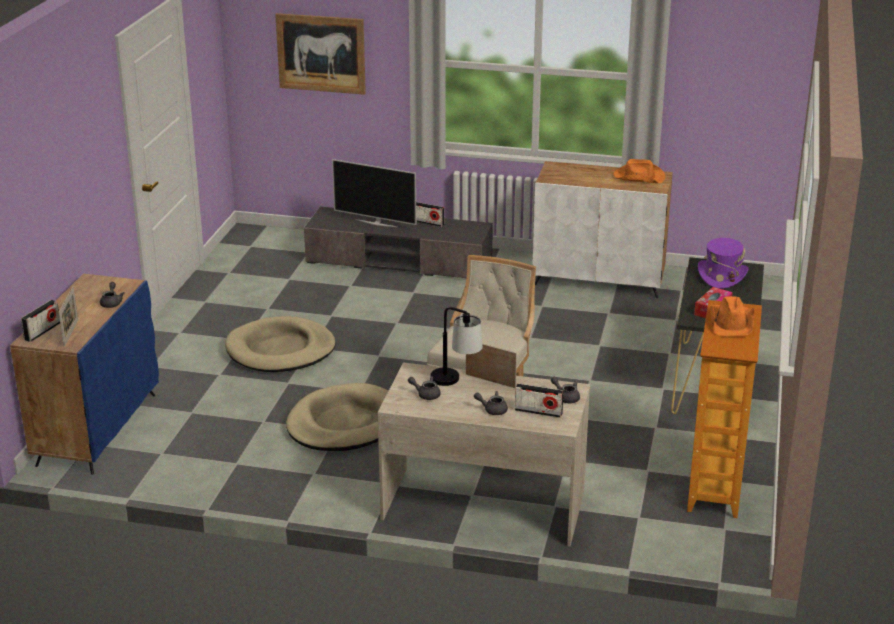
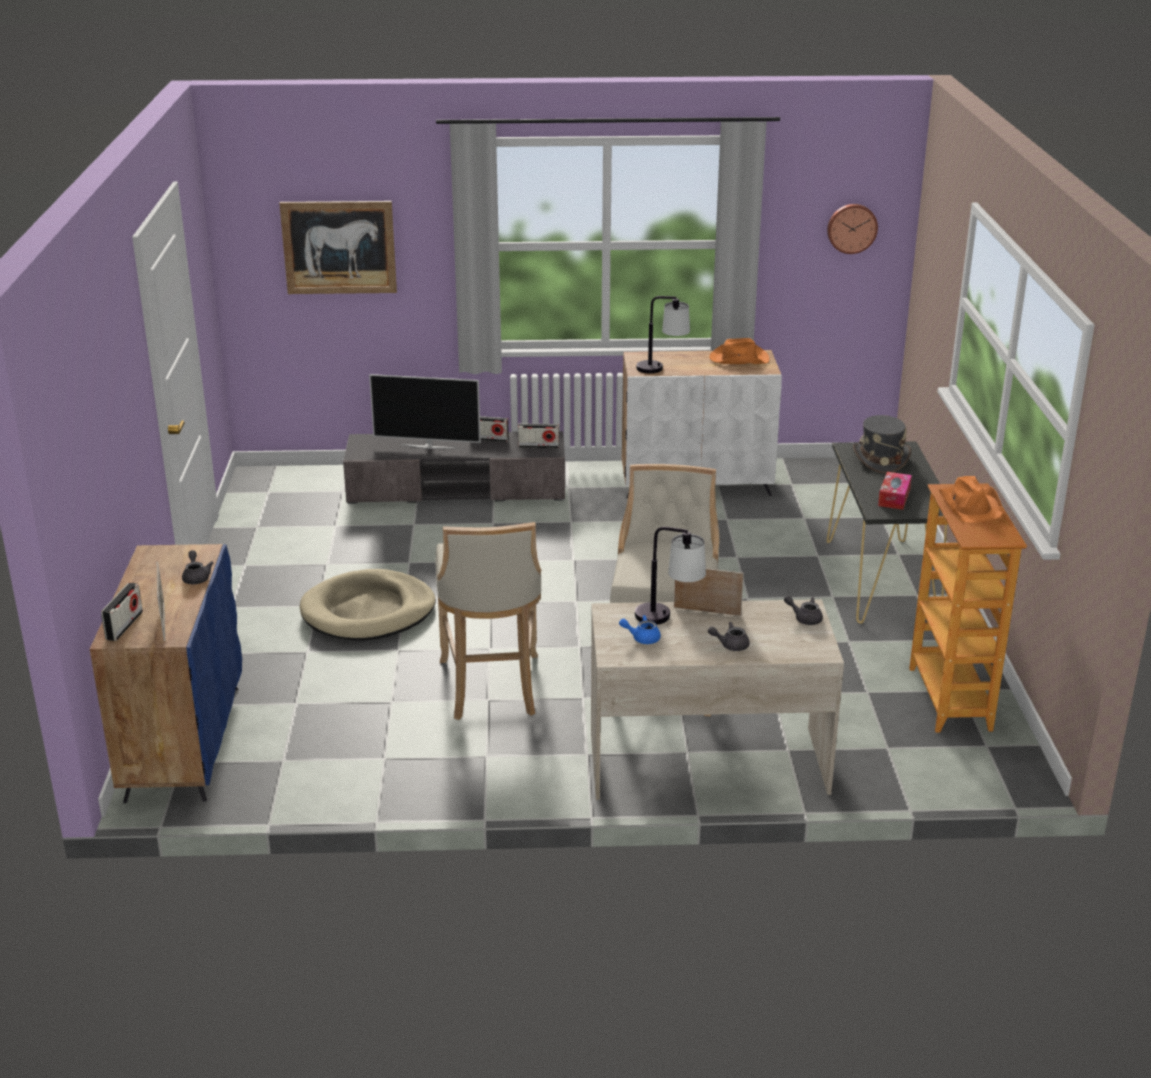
camera: 15 degrees left, 0 degrees up
beige dog bed [286,383,388,451] -> beige stool [435,522,542,720]
grey teapot [408,376,441,400] -> blue teapot [619,615,661,644]
radio [515,383,564,418] -> radio moved to [518,424,559,448]
purple hat [698,238,749,289] -> grey hat [853,415,911,474]
none -> table lamp [636,296,690,373]
none -> wall clock [827,204,878,254]

